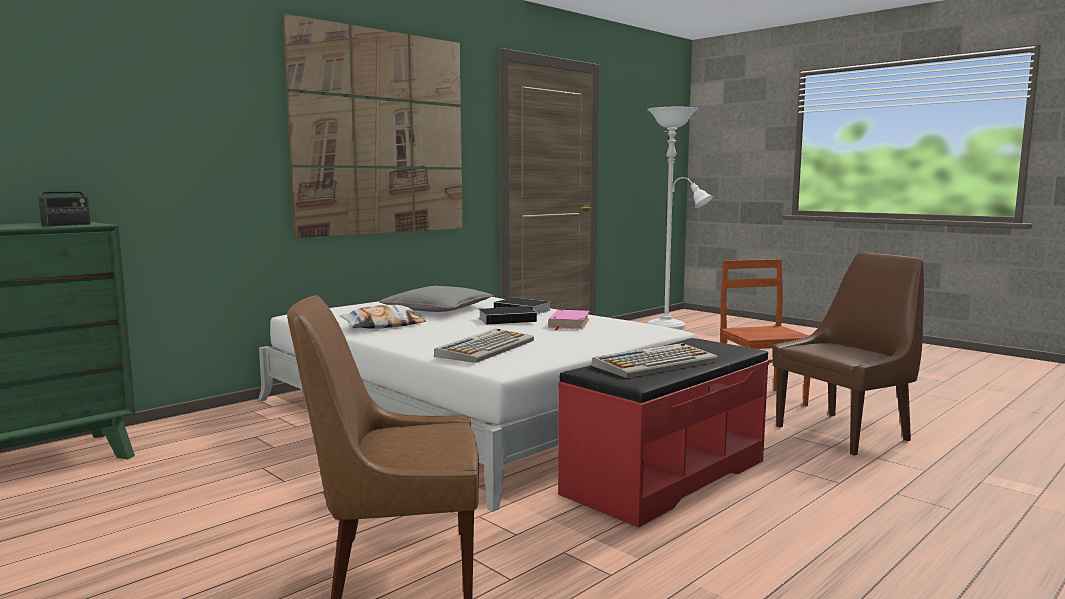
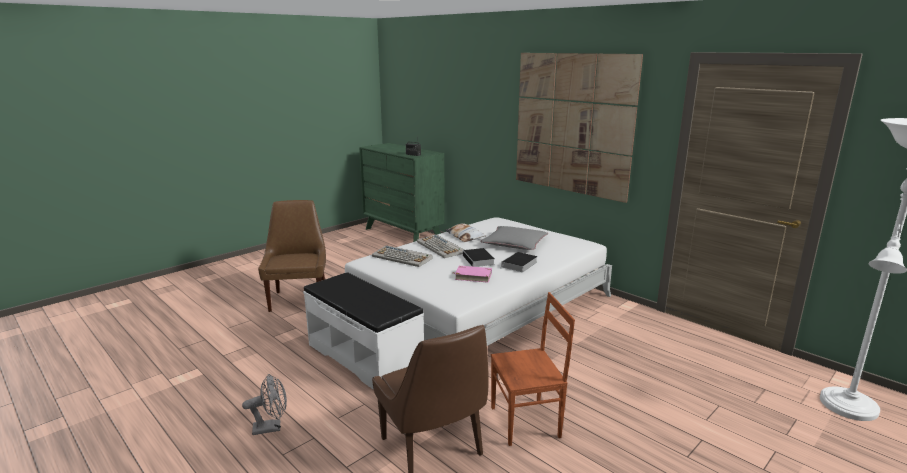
camera: 90 degrees right, 10 degrees up
red bench [558,338,769,528] -> white bench [303,272,424,390]
keyboard [592,343,718,378] -> keyboard moved to [417,234,464,258]
none -> grey fan [242,374,287,435]

